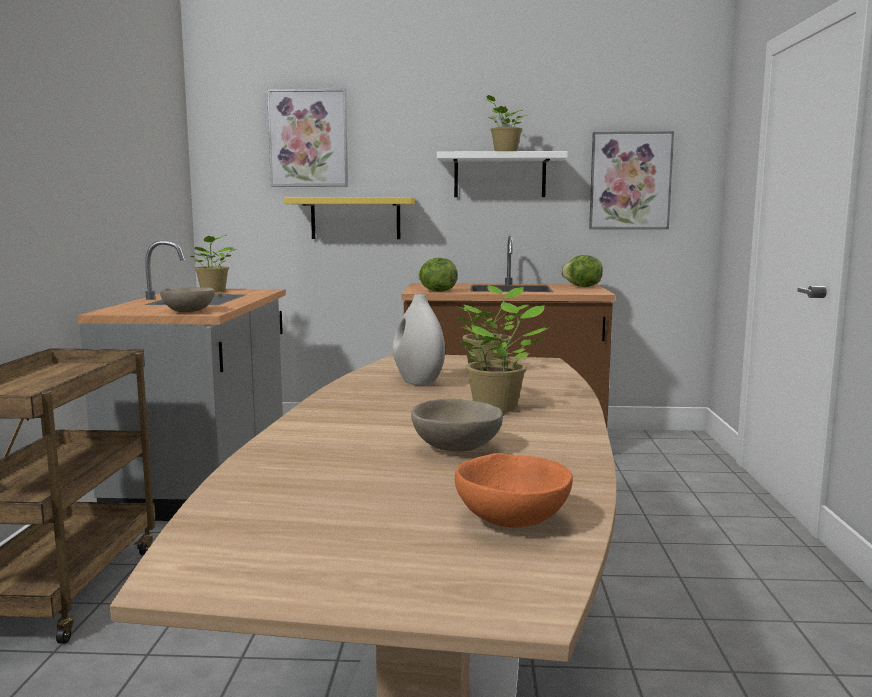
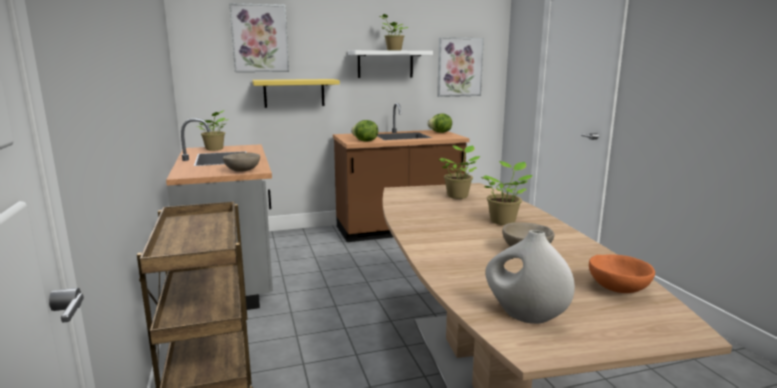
camera: 20 degrees left, 5 degrees up
white vase [392,294,445,385] -> white vase moved to [485,230,575,324]

